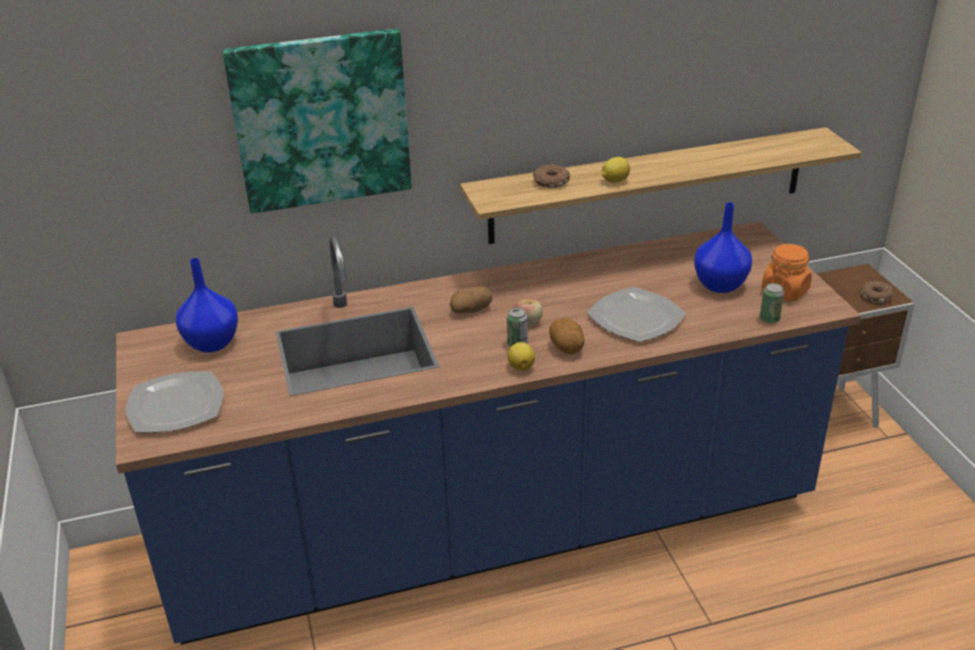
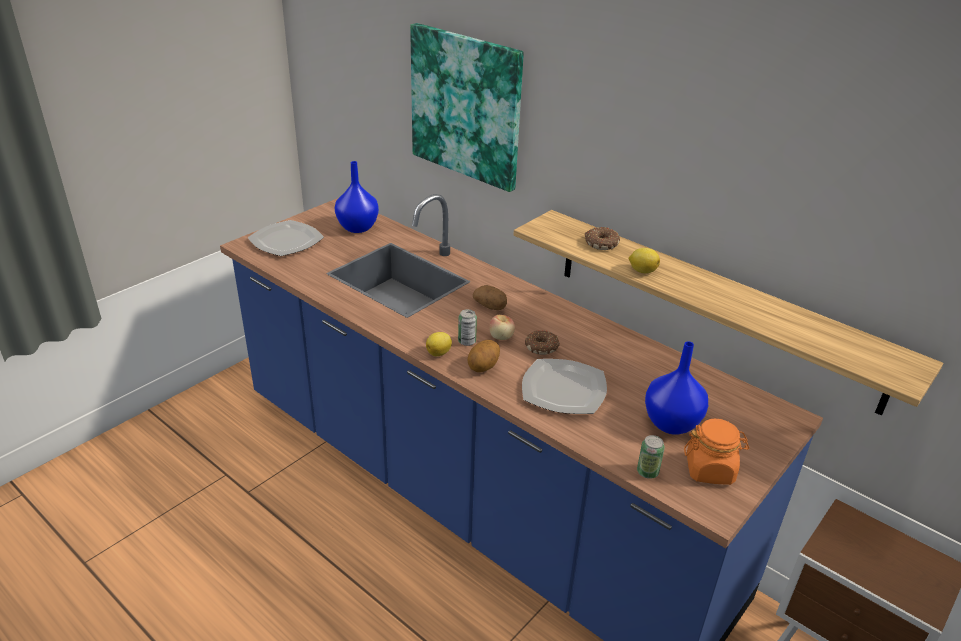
camera: 55 degrees right, 0 degrees up
donut [860,281,894,303] -> donut moved to [525,330,560,355]

